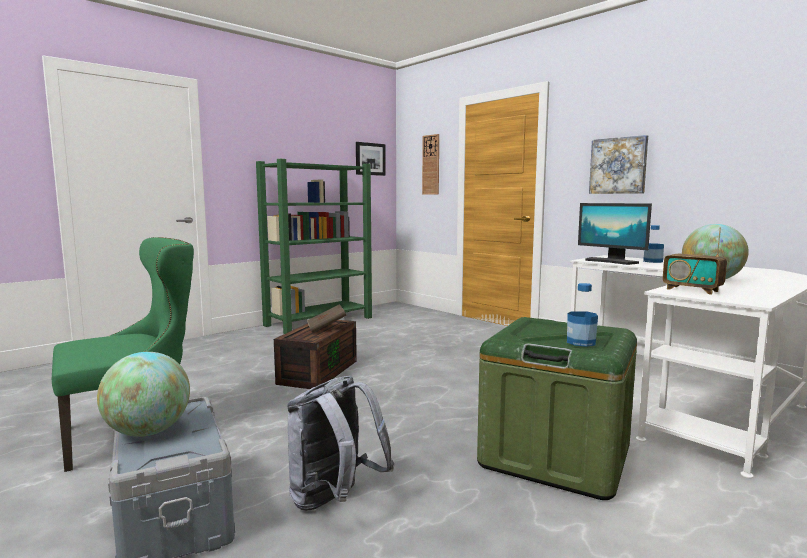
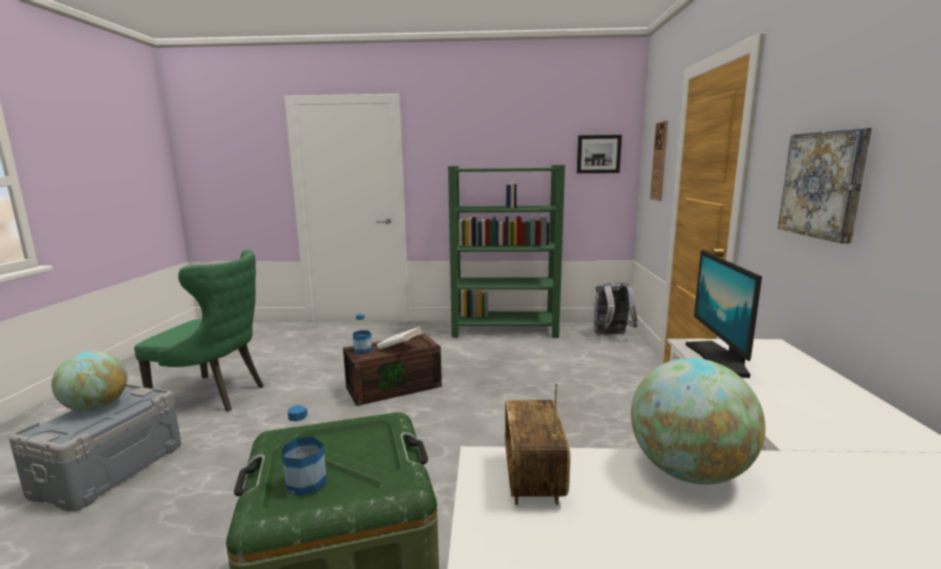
camera: 45 degrees right, 5 degrees up
grey backpack [287,376,395,511] -> grey backpack moved to [594,282,638,334]
brown book [307,304,347,333] -> white book [377,326,423,349]
bottle [643,225,664,263] -> bottle moved to [353,314,372,354]

